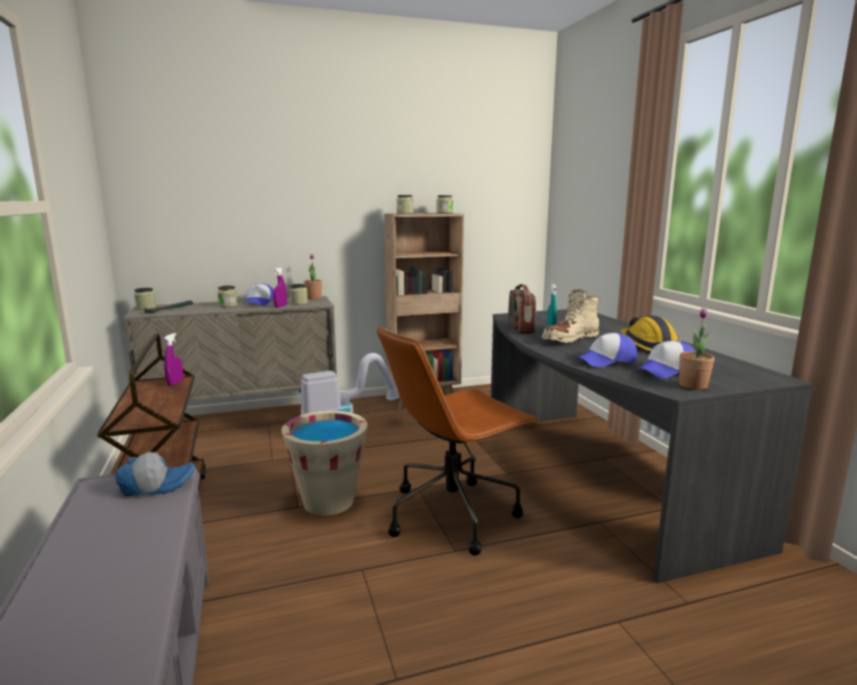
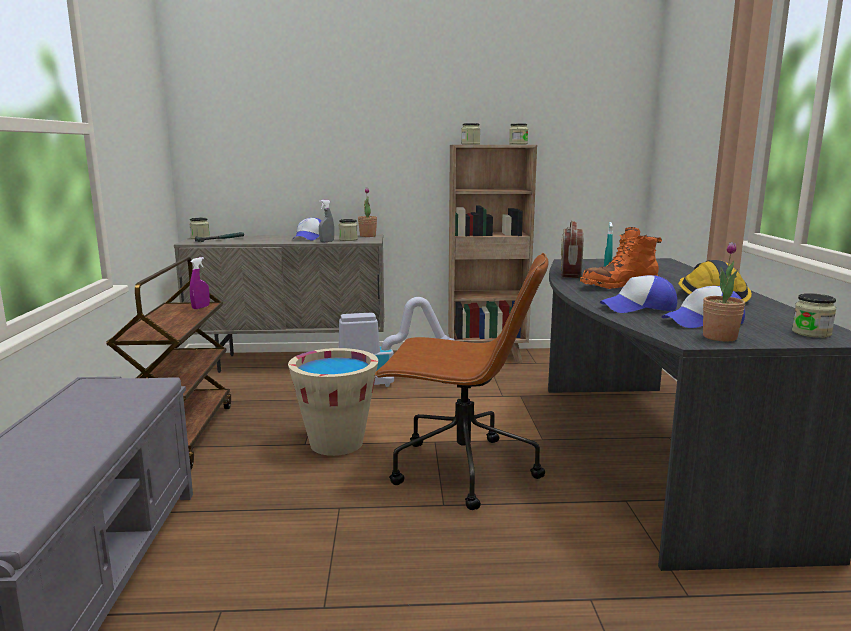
camera: 15 degrees right, 0 degrees up
cap [115,452,196,497] -> none
jar [217,286,237,307] -> jar moved to [792,293,836,338]
purple spray bottle [273,267,287,308] -> grey spray bottle [319,200,334,242]
brown office chair [377,326,540,556] -> brown office chair turned 150 degrees counterclockwise [374,253,549,510]
beige boot [542,289,600,343] -> orange boot [580,227,662,289]

